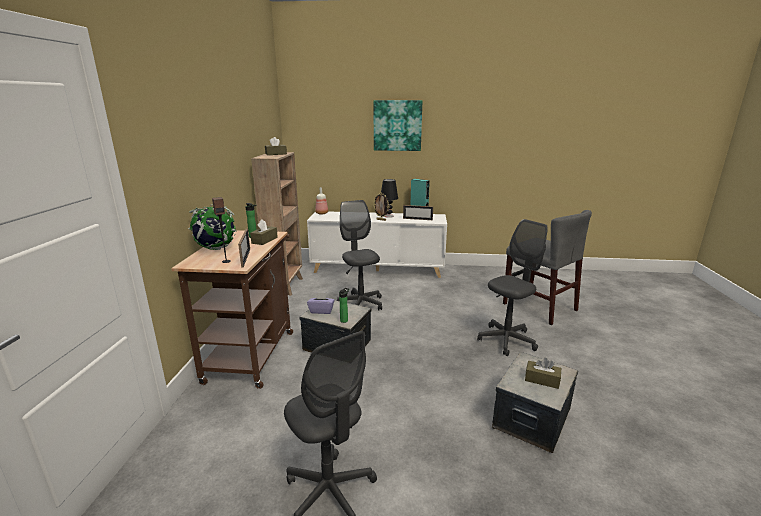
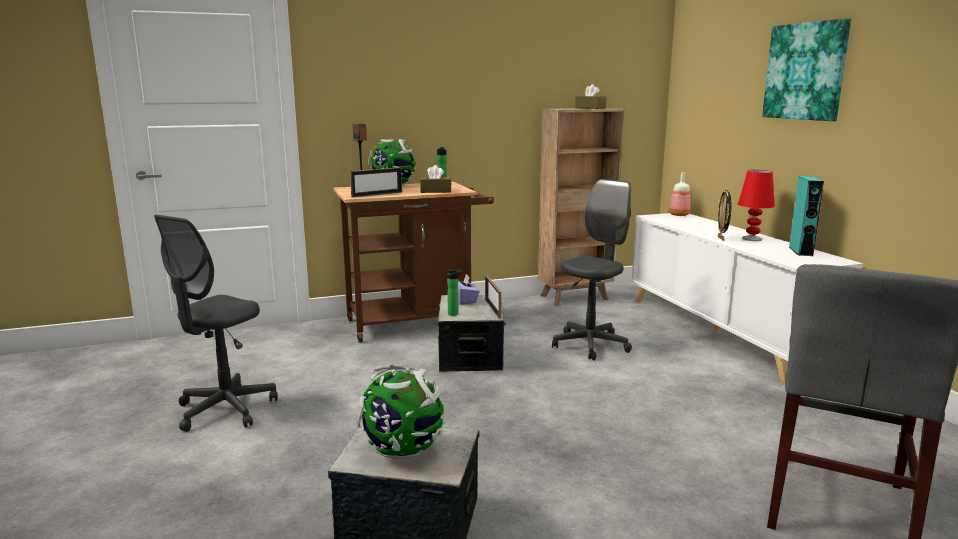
camera: 65 degrees right, 5 degrees down
black table lamp [381,179,398,218] -> red table lamp [738,170,775,241]
picture frame [403,205,433,220] -> picture frame moved to [485,275,501,319]
grey office chair [477,219,548,356] -> none
brown tissue box [525,358,561,389] -> globe [357,364,446,459]

